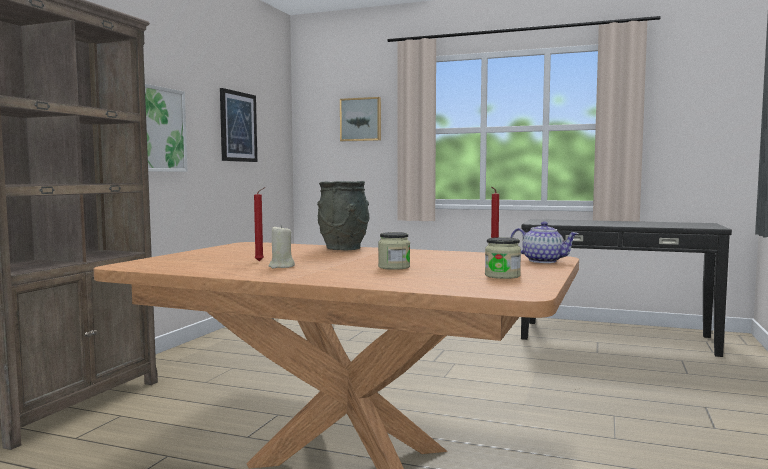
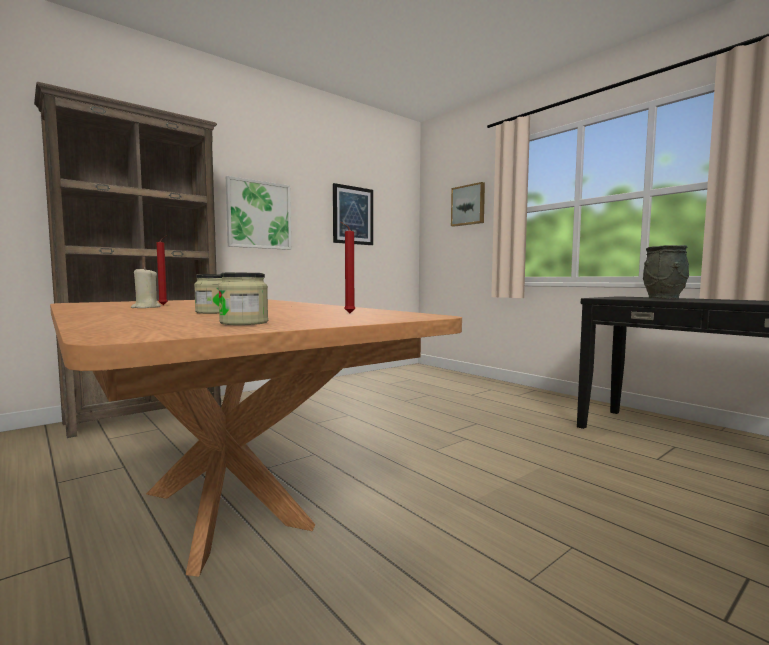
camera: 30 degrees right, 0 degrees up
grey vase [317,181,369,251] -> grey vase moved to [643,245,689,299]
teapot [510,221,579,263] -> none

